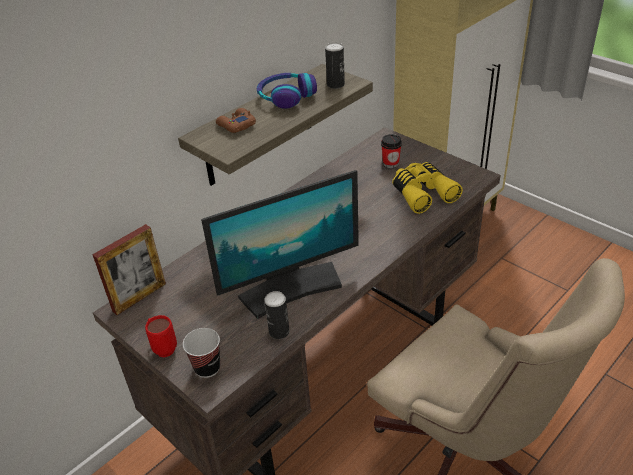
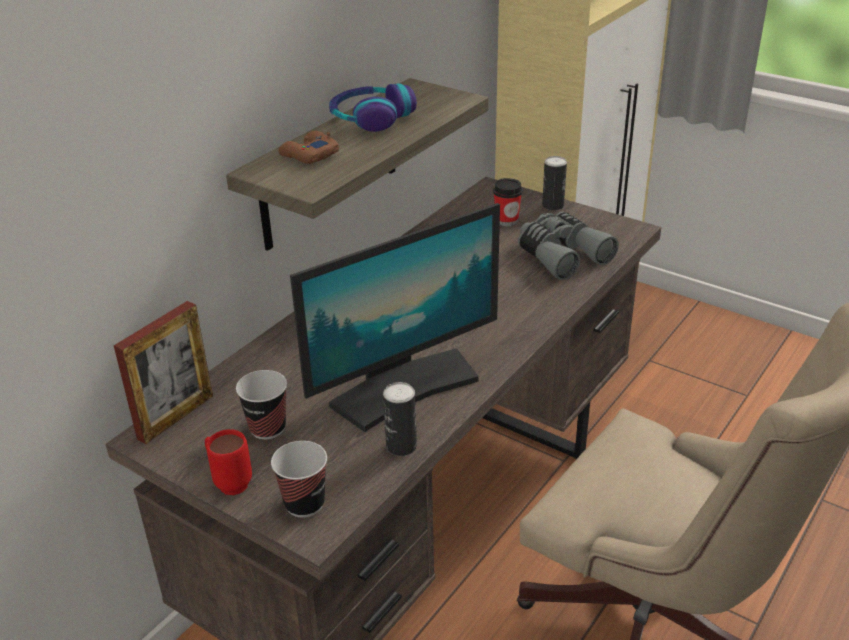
camera: 10 degrees left, 5 degrees down
can [325,42,345,89] -> can moved to [542,156,567,211]
yellow binoculars [392,162,463,214] -> grey binoculars [518,212,619,280]
none -> cup [236,370,287,440]

